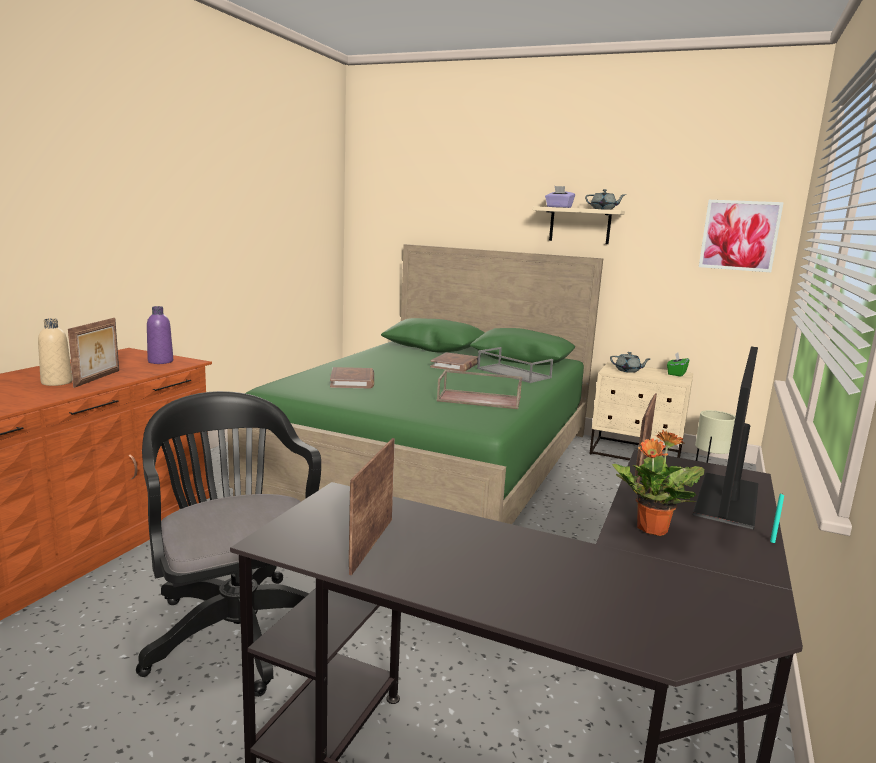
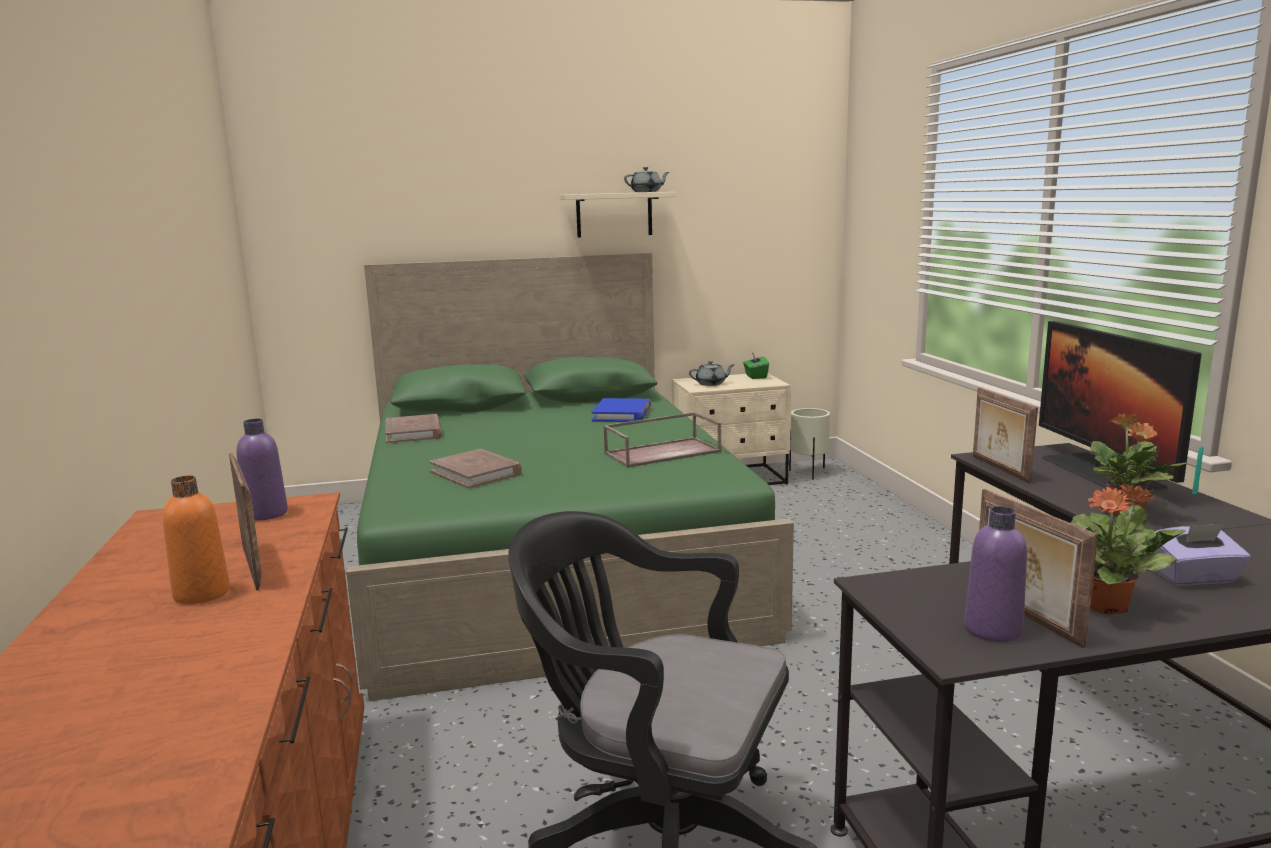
camera: 35 degrees left, 0 degrees up
beige bottle [38,318,73,386] -> orange bottle [162,475,230,604]
brown book [430,352,478,372] -> brown book moved to [385,414,442,443]
grey tray [477,347,553,383] -> blue book [591,398,651,422]
purple tissue box [545,186,575,208] -> purple tissue box moved to [1151,524,1250,586]
picture [699,200,784,272] -> none
none -> purple bottle [964,506,1027,642]
none -> potted plant [1071,483,1186,615]

